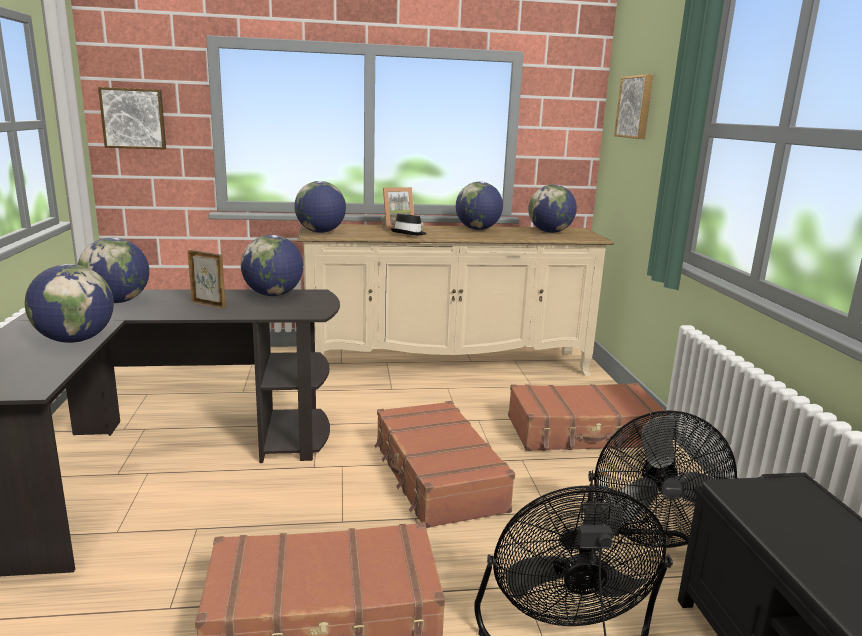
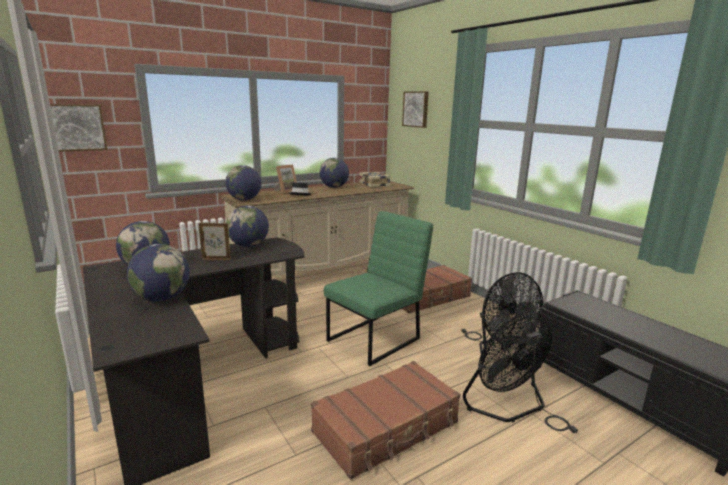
camera: 25 degrees left, 0 degrees up
brown suitcase [374,401,515,528] -> green chair [324,211,433,366]
globe [528,185,577,233] -> book [359,172,391,187]

